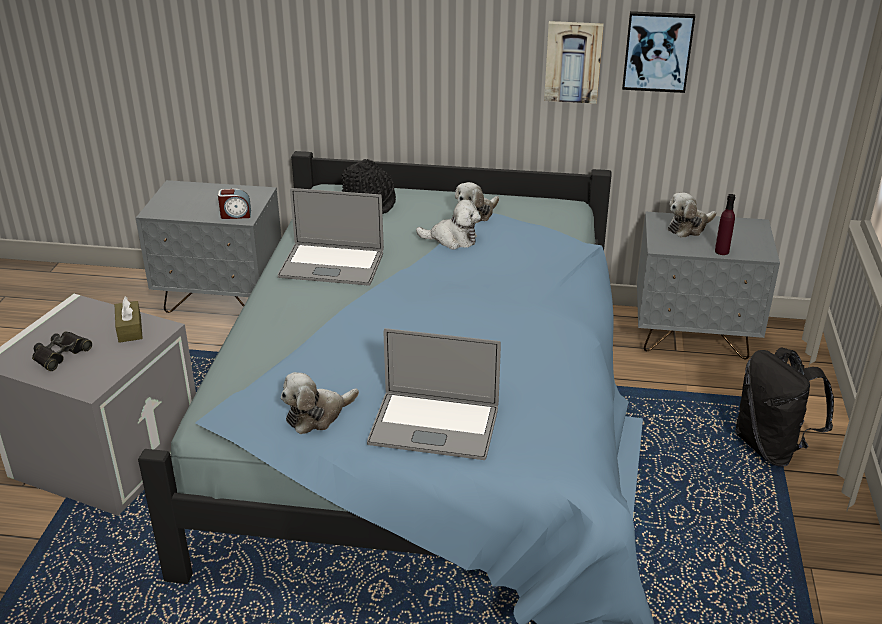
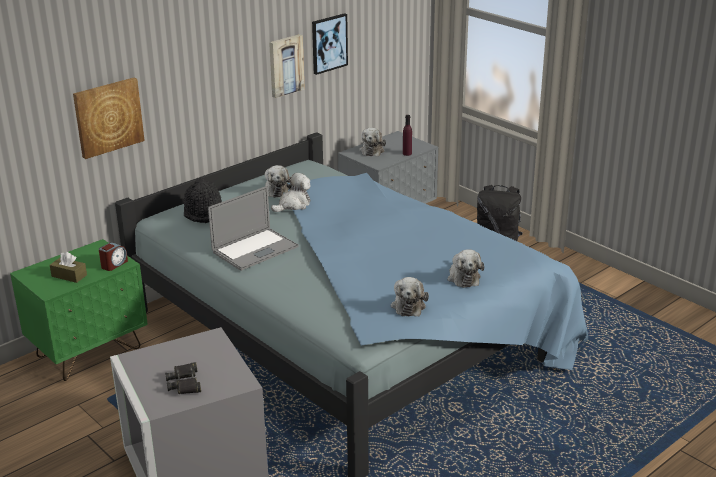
camera: 50 degrees left, 5 degrees down
brown tissue box [115,297,143,343] -> brown tissue box moved to [50,252,87,283]
grey nightstand [136,180,281,313] -> green nightstand [10,239,148,381]
laptop [367,328,501,460] -> plush toy [448,249,484,288]
none -> picture [73,78,145,159]

